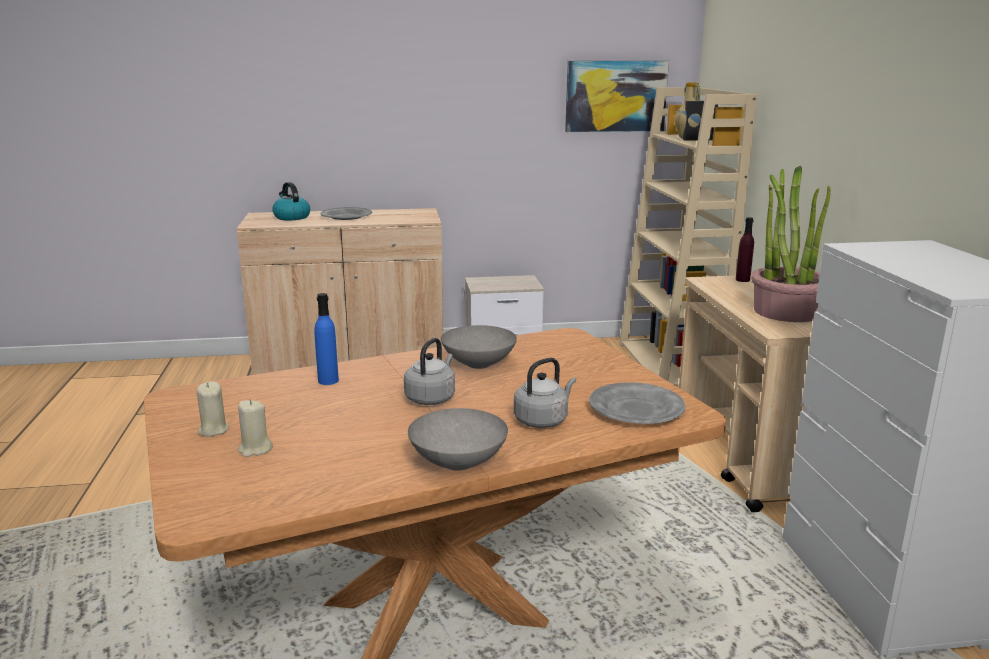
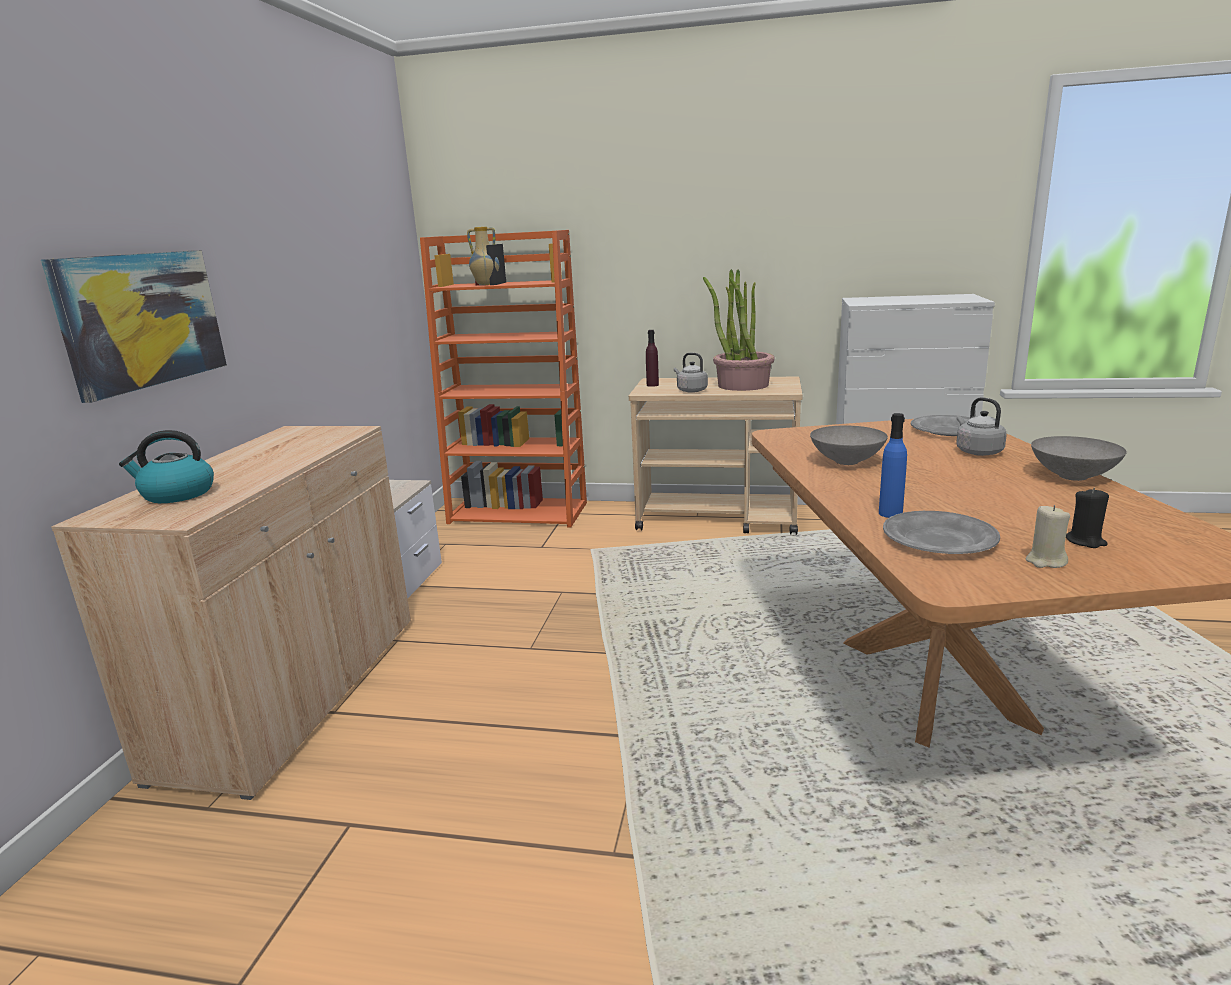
camera: 70 degrees left, 0 degrees up
beige candle [238,400,273,457] -> black candle [1066,488,1109,548]
grey plate [321,207,372,220] -> grey plate moved to [883,511,1000,554]
grey kettle [404,338,455,405] -> grey kettle moved to [674,353,708,393]
picture [565,61,669,132] -> picture moved to [41,250,227,403]
beige bookcase [619,87,757,388] -> orange bookcase [420,230,587,528]

